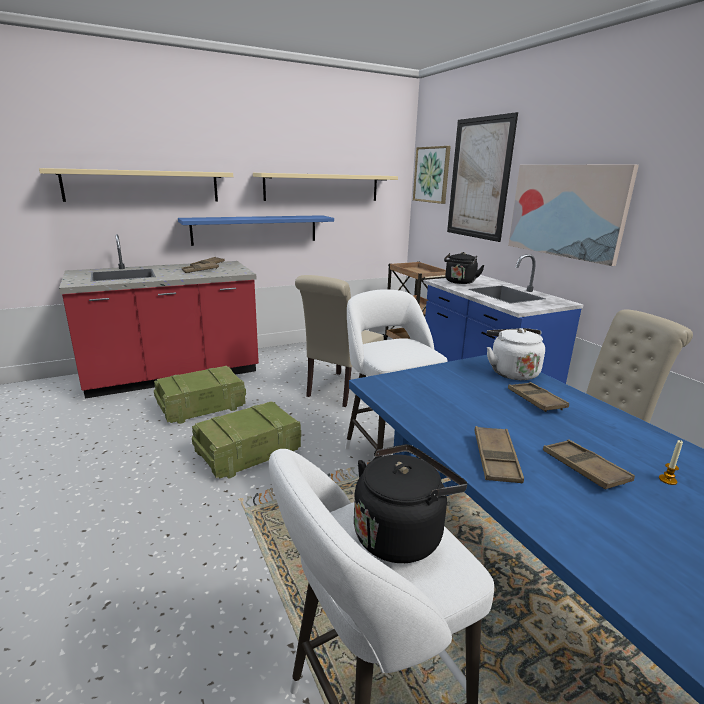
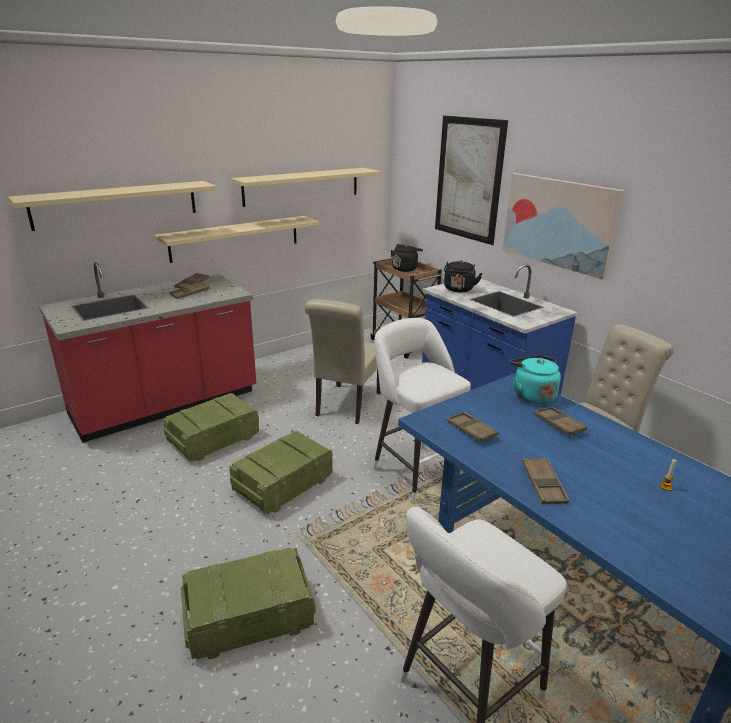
camera: 10 degrees left, 5 degrees up
blue shelf [178,215,334,246] -> beige shelf [155,216,319,263]
black kettle [354,444,467,563] -> black kettle moved to [391,244,423,272]
picture [413,146,451,204] -> none
white kettle [487,328,545,380] -> turquoise kettle [509,355,561,404]
brown tray [543,440,635,489] -> brown tray moved to [446,412,499,442]
none -> crate [181,547,316,659]

